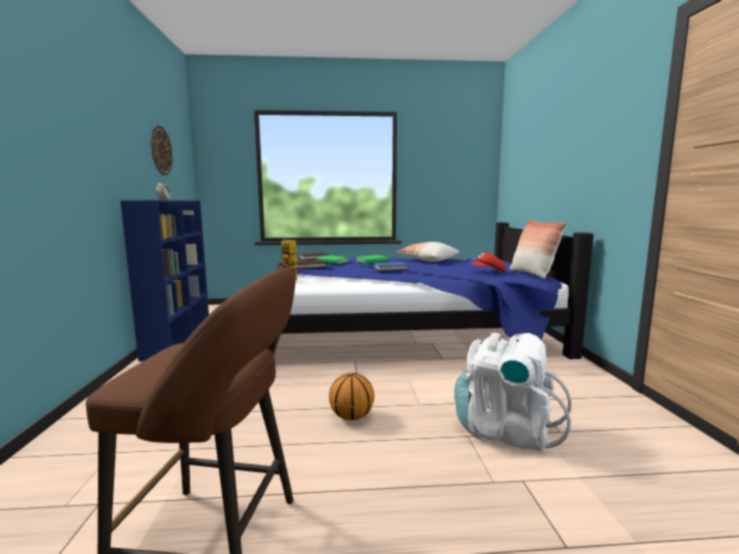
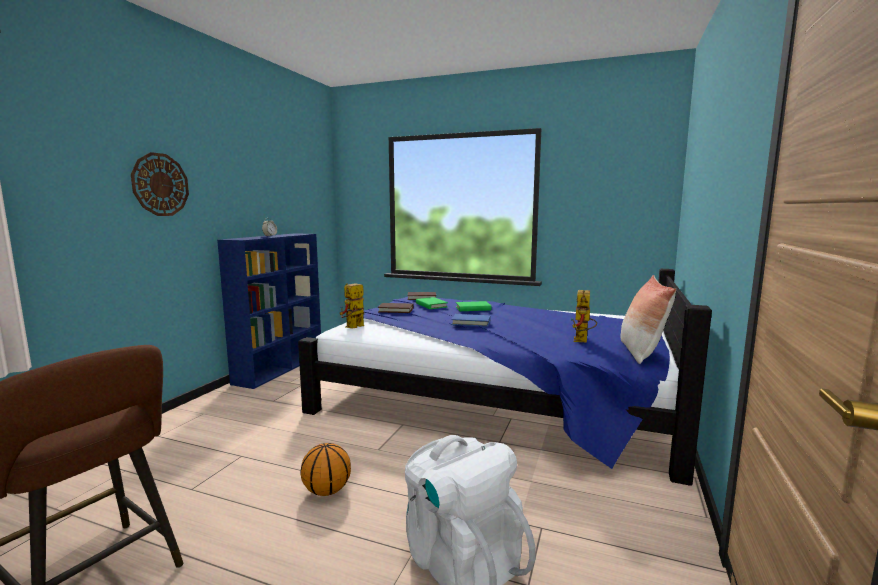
camera: 25 degrees right, 0 degrees up
wall clock [151,125,173,175] -> wall clock moved to [131,152,189,216]
pillow [396,242,459,262] -> none
red cap [470,253,506,272] -> toy robot [571,290,597,342]

